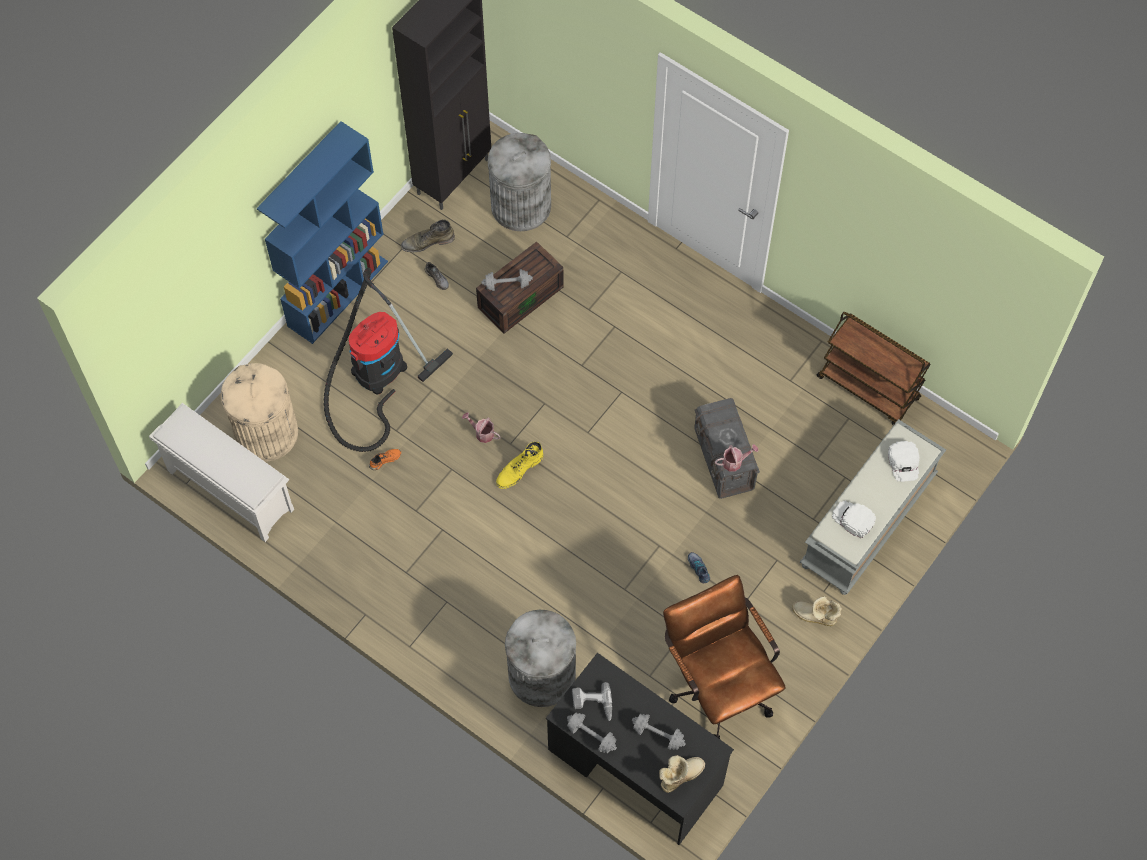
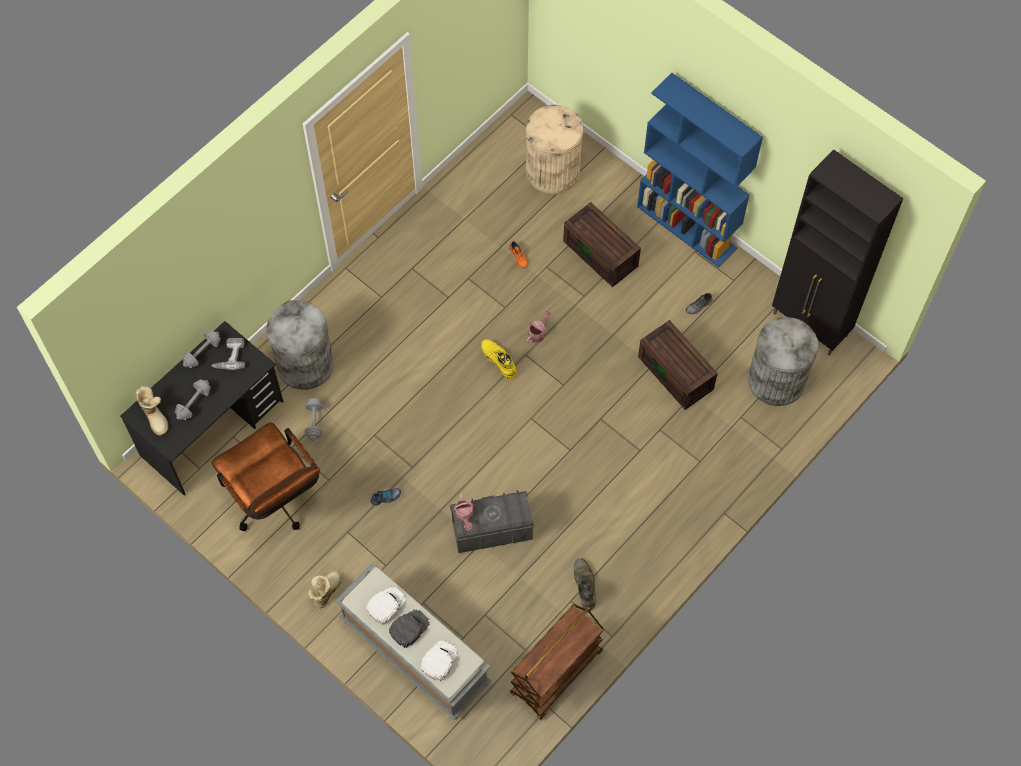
camera: 95 degrees right, 0 degrees up
white shoe rack [149,403,294,542] -> none
vacuum cleaner [323,268,453,452] -> brown storage box [563,202,641,287]
green boot [401,219,455,252] -> green boot moved to [574,558,596,610]
grey dumbbell [481,269,533,291] -> grey dumbbell moved to [305,397,323,441]
brown office chair [663,575,786,739] -> brown office chair turned 75 degrees clockwise [212,422,320,531]
white cap [888,441,920,482] -> white cap turned 120 degrees clockwise [420,640,458,681]
none -> black cap [389,610,430,648]

